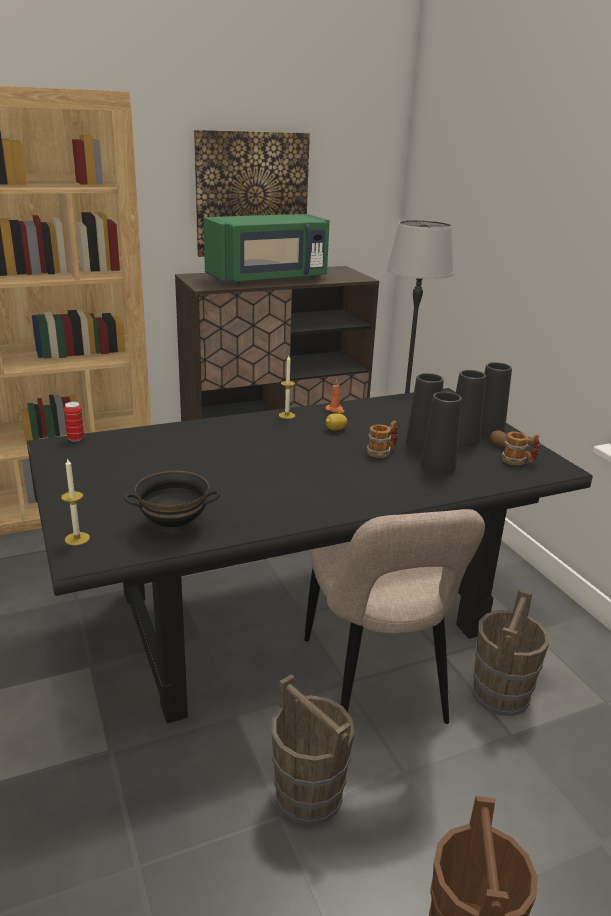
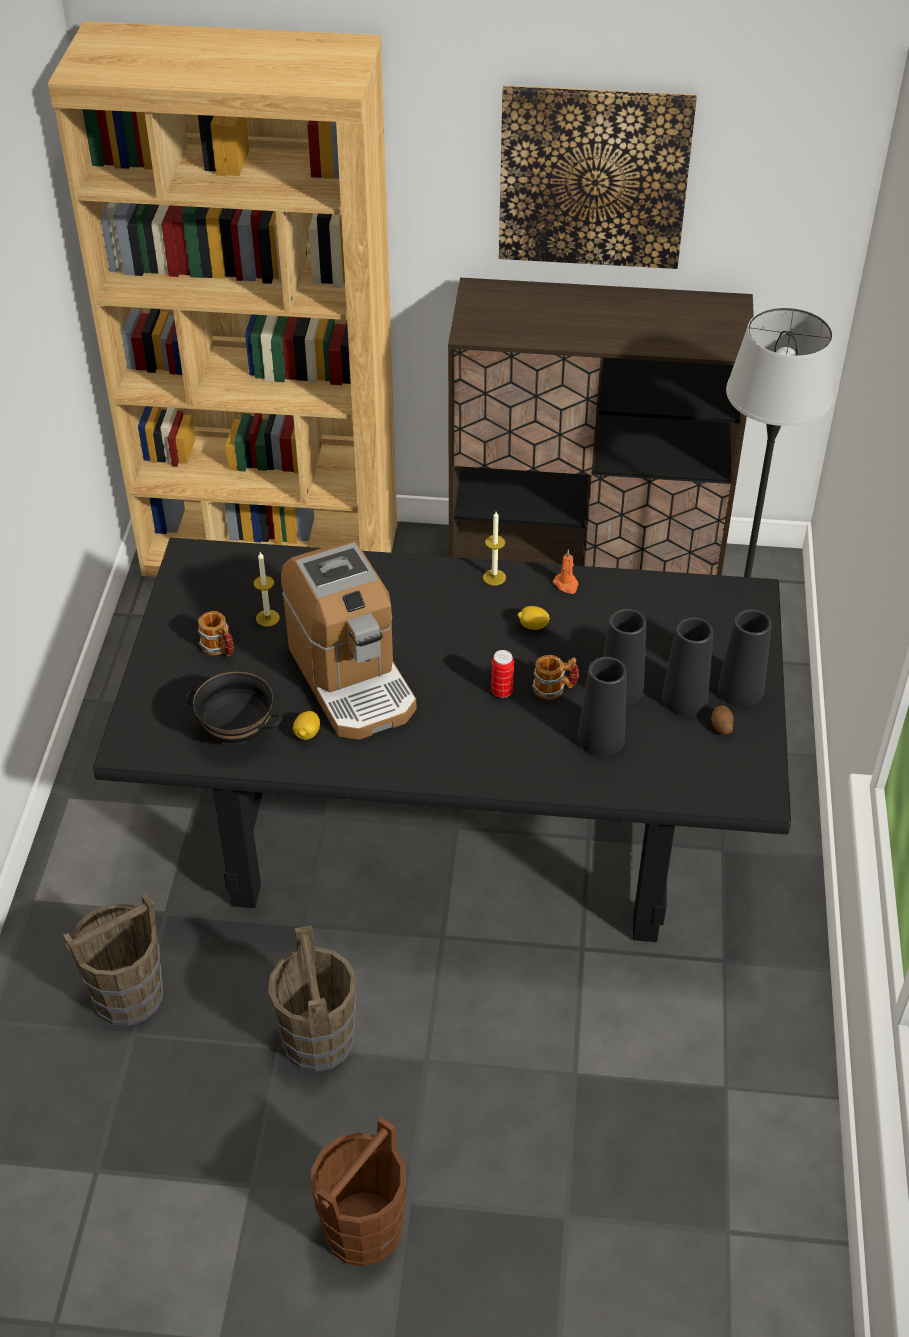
camera: 30 degrees right, 20 degrees up
candle [61,459,90,546] -> candle moved to [253,552,280,627]
can [64,402,84,442] -> can moved to [491,650,514,698]
green microwave [204,214,330,285] -> none
beige chair [304,509,485,724] -> none
brown bucket [472,589,549,716] -> brown bucket moved to [63,893,163,1026]
mug [502,432,540,465] -> mug moved to [198,611,234,657]
none -> coffee machine [281,539,416,740]
none -> lemon [293,711,320,740]

